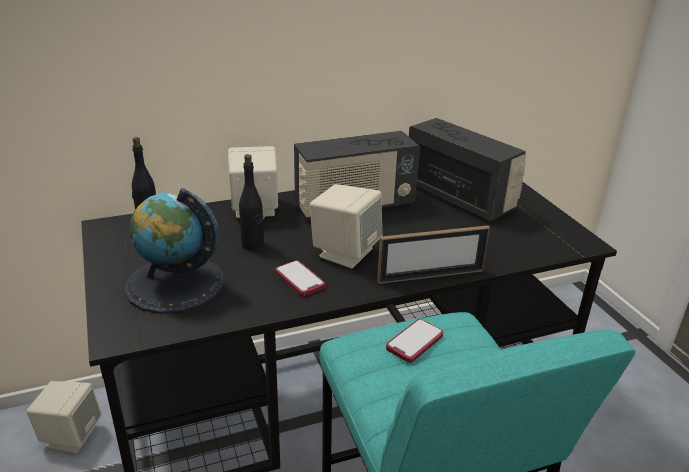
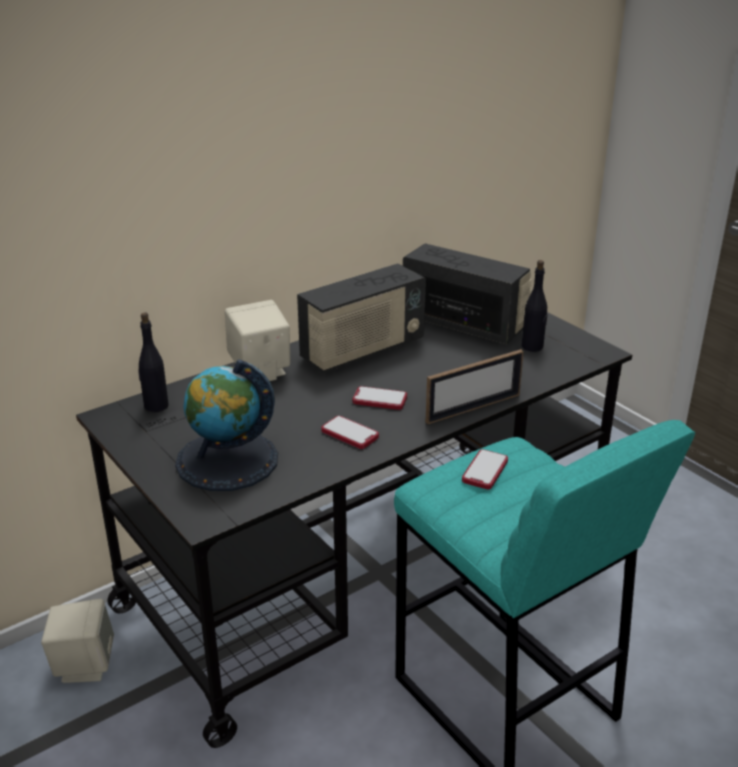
camera: 15 degrees left, 0 degrees up
black bottle [239,154,264,250] -> black bottle moved to [522,260,547,352]
beige speaker [310,184,382,269] -> phone [353,386,407,410]

